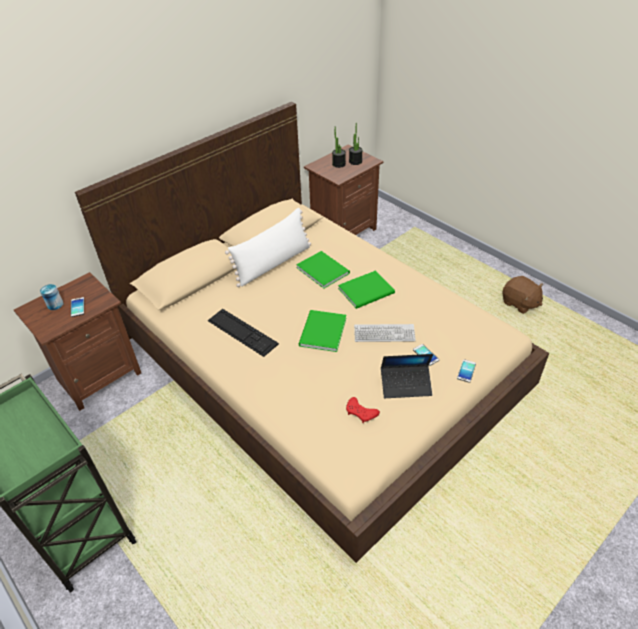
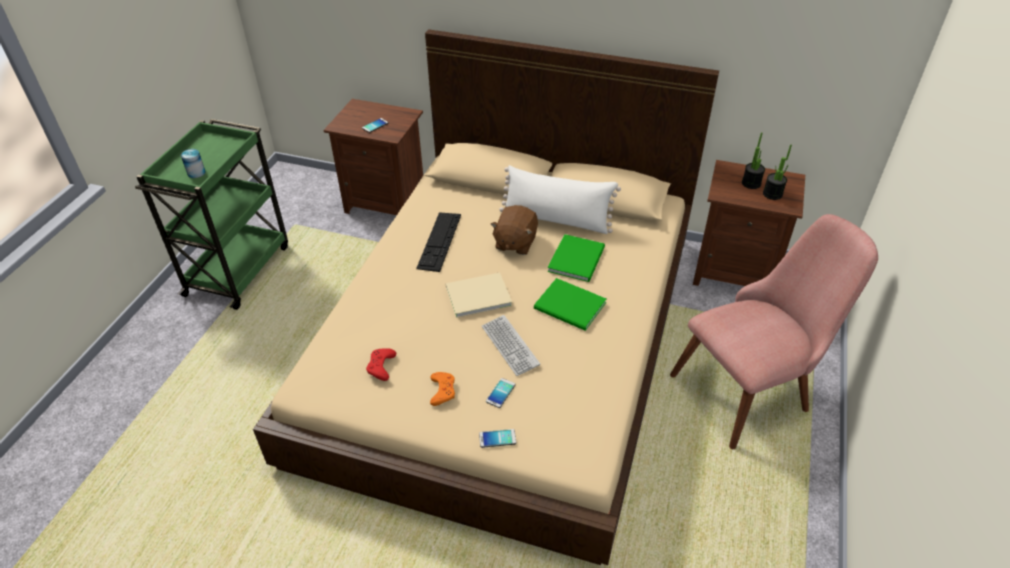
camera: 60 degrees right, 0 degrees up
can [40,284,63,310] -> can moved to [181,149,206,178]
green book [299,310,346,352] -> beige book [446,272,512,318]
laptop [381,354,433,398] -> orange game controller [430,372,455,406]
brown plush toy [502,276,543,314] -> brown plush toy moved to [490,205,538,255]
none -> pink chair [670,214,878,449]

